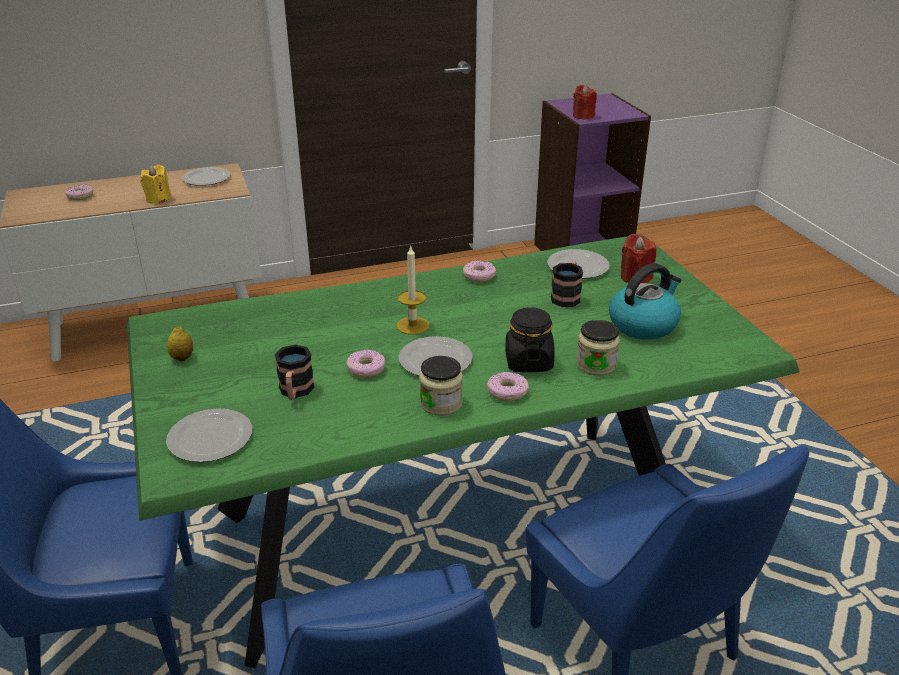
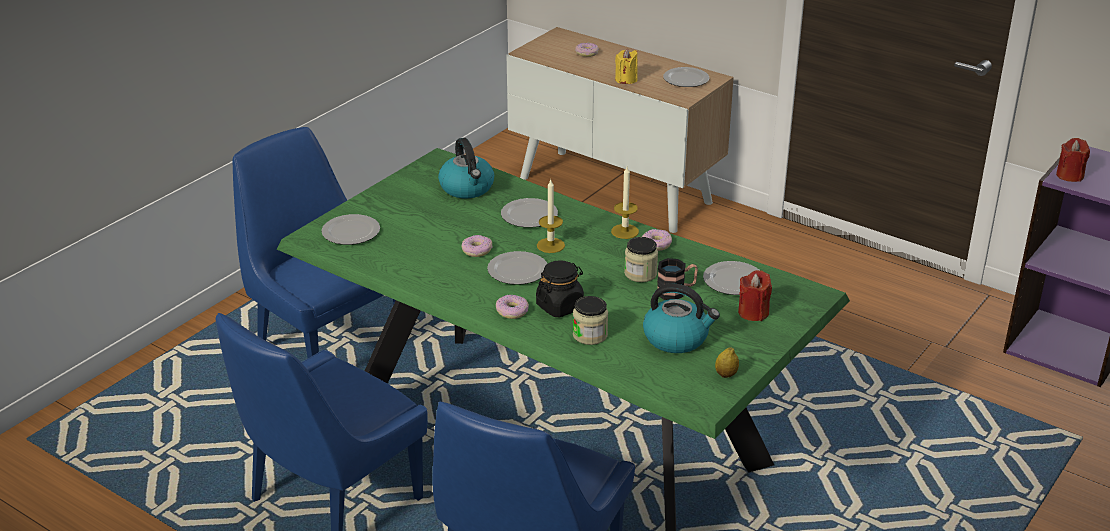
camera: 55 degrees right, 0 degrees up
lemon [167,327,193,361] -> lemon moved to [715,347,739,378]
mug [275,344,315,400] -> none
jar [419,356,463,416] -> jar moved to [624,237,658,282]
none -> kettle [438,138,494,198]
none -> plate [501,198,558,228]
none -> candle [611,167,639,239]

